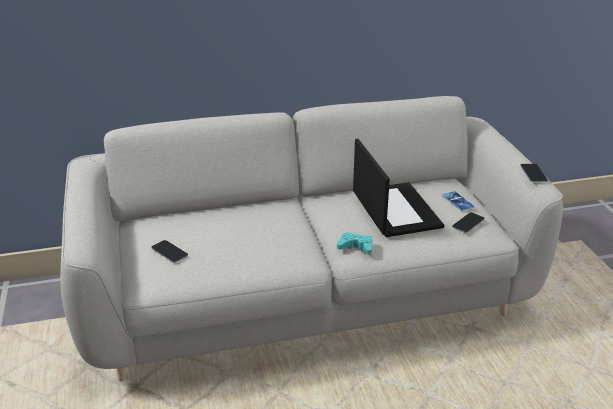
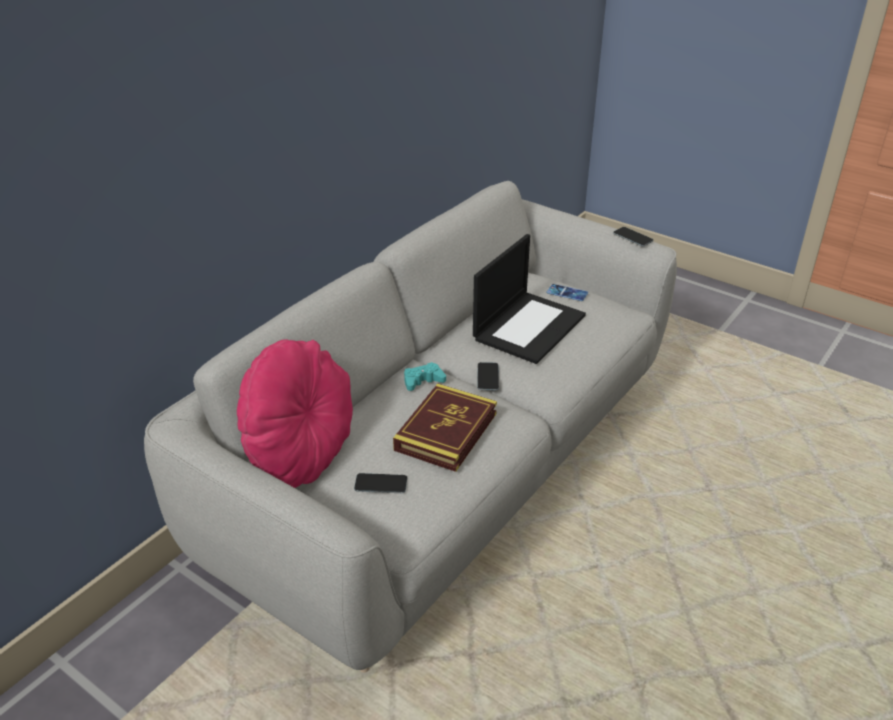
camera: 40 degrees left, 5 degrees up
turquoise game controller [337,232,373,255] -> turquoise game controller moved to [404,362,446,391]
laptop [353,139,444,237] -> laptop turned 90 degrees clockwise [473,234,586,364]
phone [452,212,485,233] -> phone moved to [477,362,499,390]
none -> pink pillow [237,340,353,488]
none -> book [393,384,497,472]

